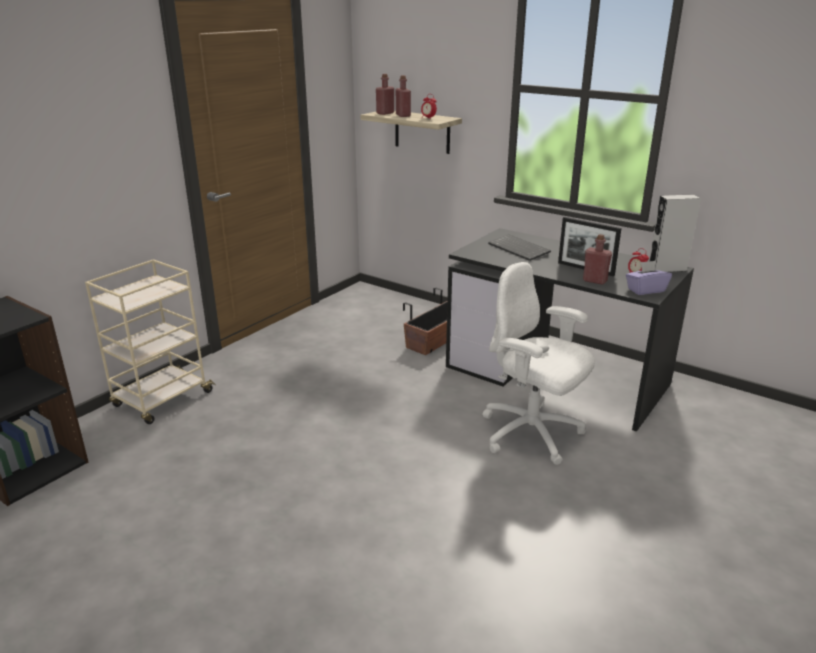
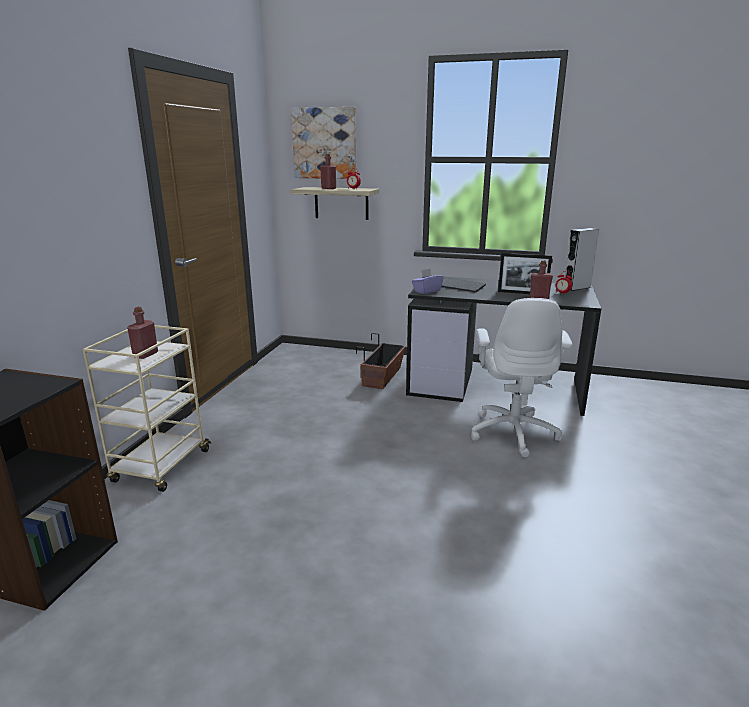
camera: 20 degrees left, 5 degrees down
red bottle [376,74,394,115] -> red bottle moved to [127,307,158,359]
white office chair [482,262,595,465] -> white office chair turned 105 degrees counterclockwise [471,298,572,457]
purple tissue box [626,261,672,295] -> purple tissue box moved to [412,268,444,294]
none -> picture [291,107,356,179]

